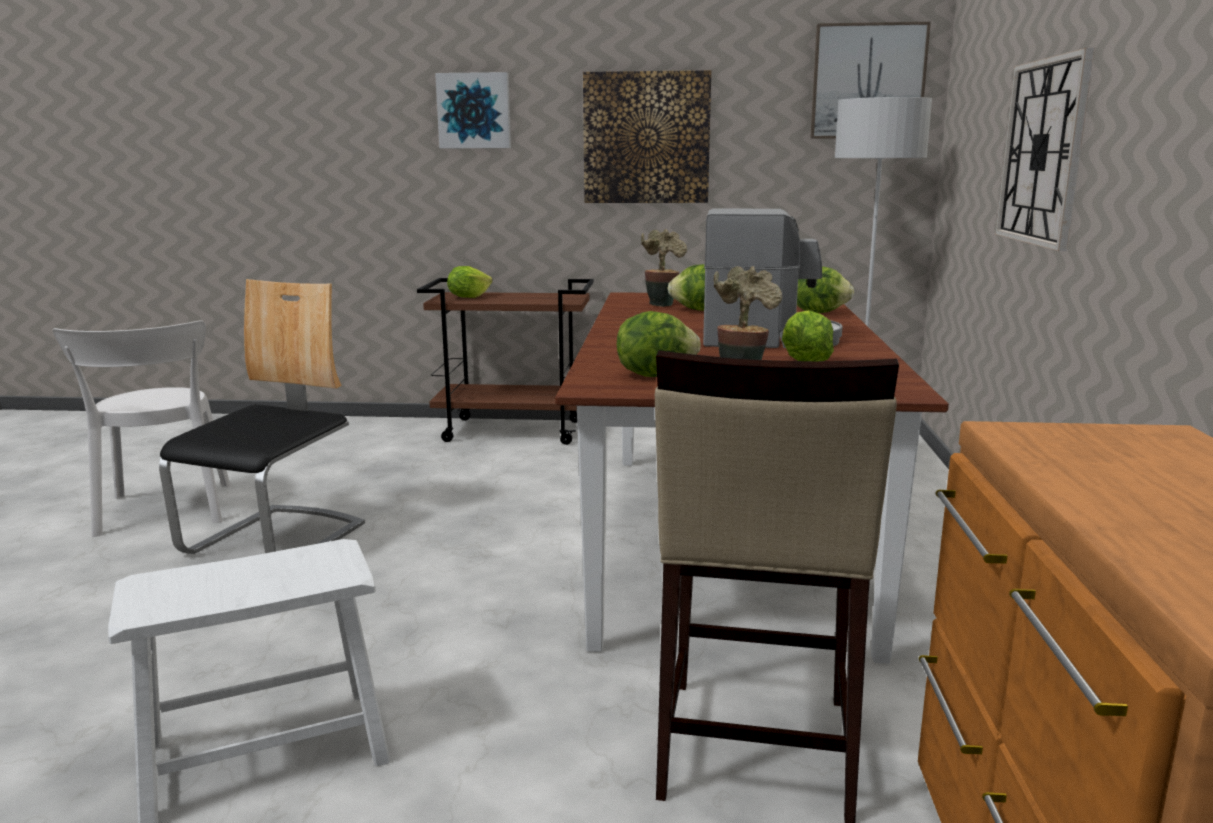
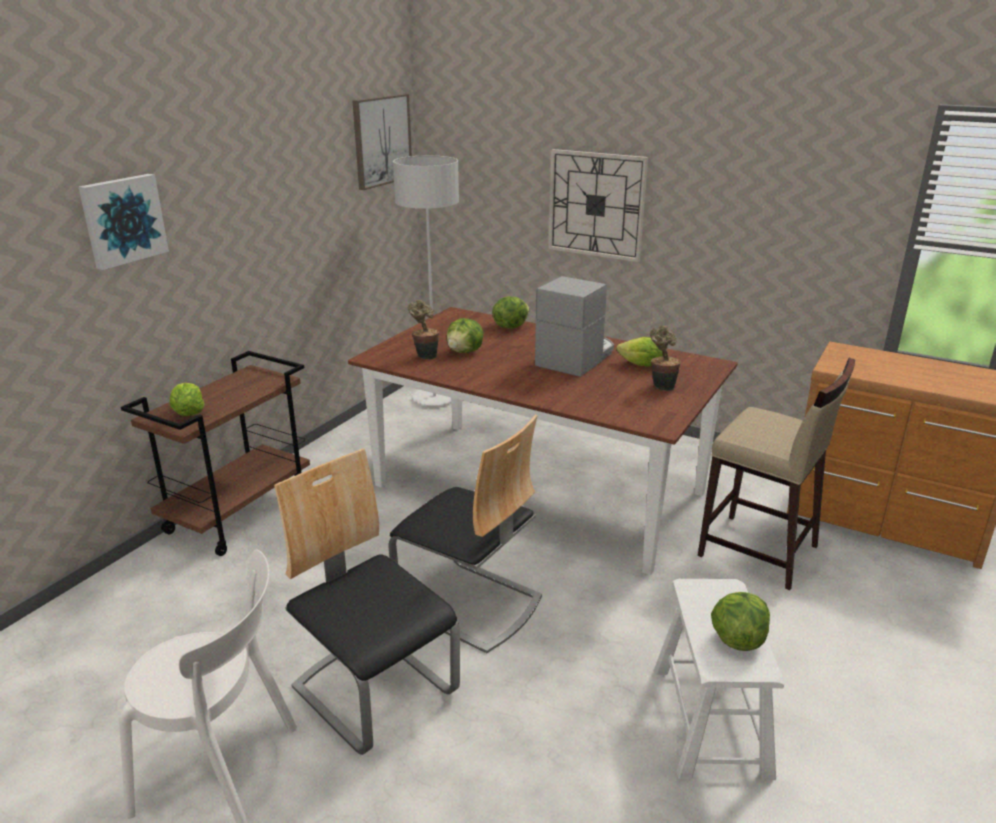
camera: 65 degrees left, 10 degrees up
picture [583,70,711,203] -> none
lettuce [617,311,701,377] -> lettuce moved to [711,592,770,651]
none -> chair [388,414,542,653]

